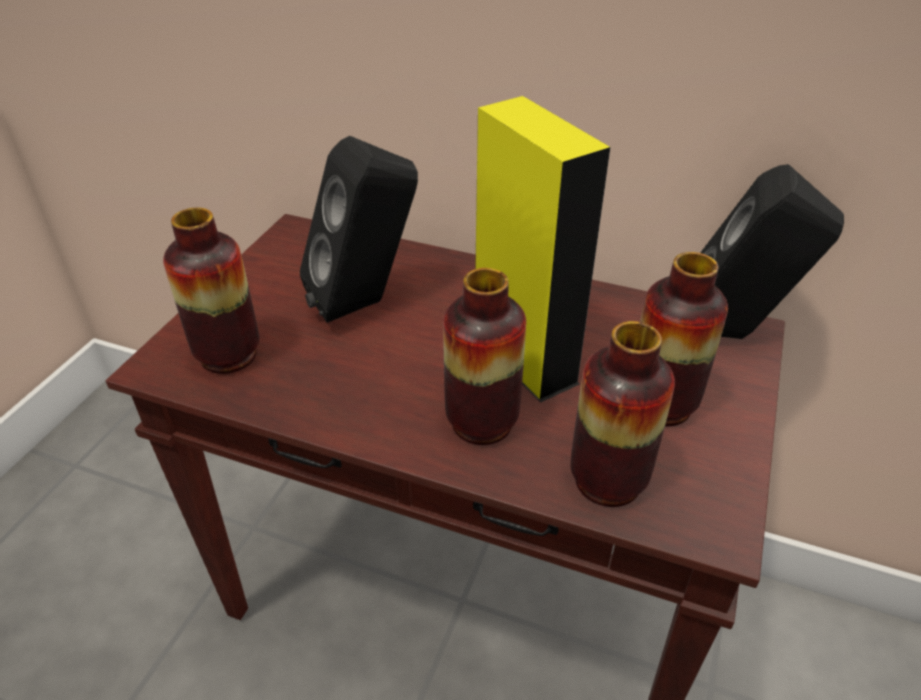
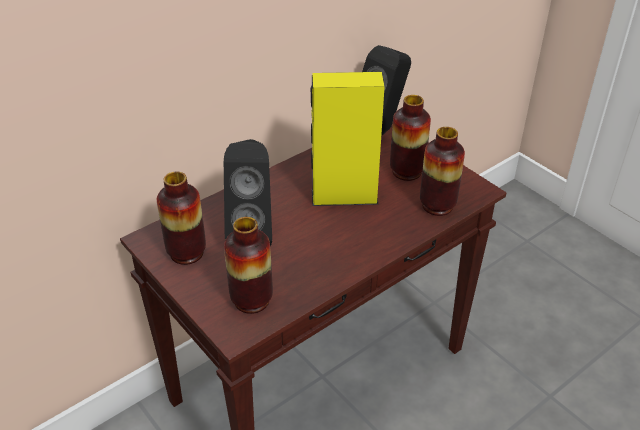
camera: 60 degrees left, 0 degrees up
vase [443,268,526,445] -> vase moved to [157,171,206,265]

